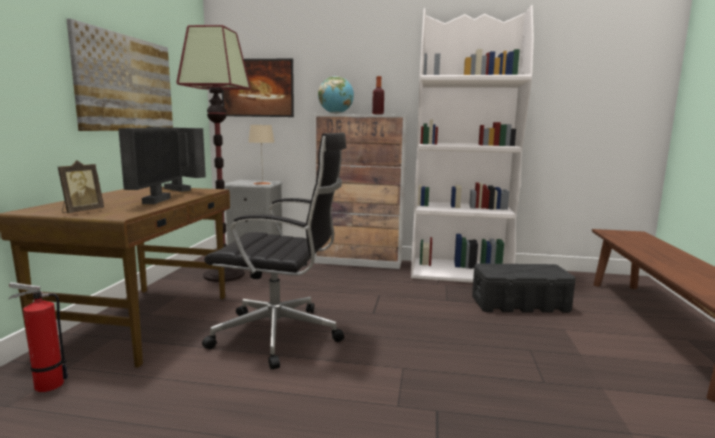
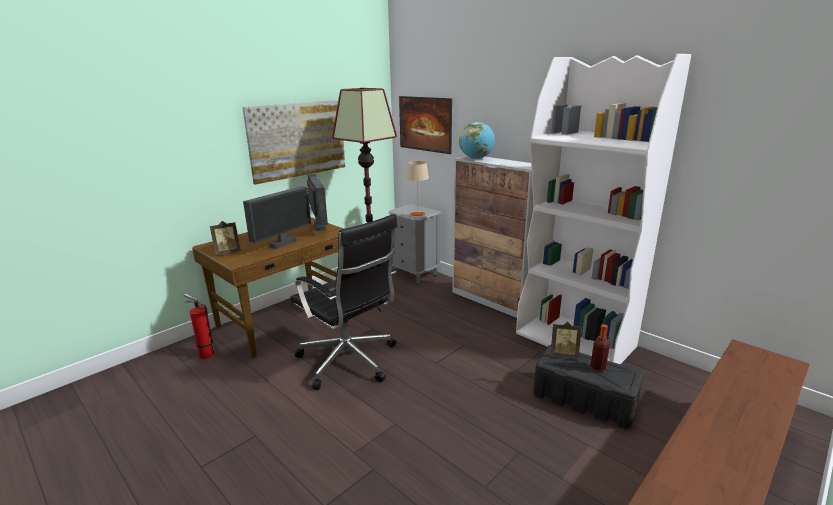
camera: 35 degrees right, 10 degrees up
bottle [372,76,384,114] -> bottle moved to [590,324,610,371]
none -> picture frame [550,322,582,358]

